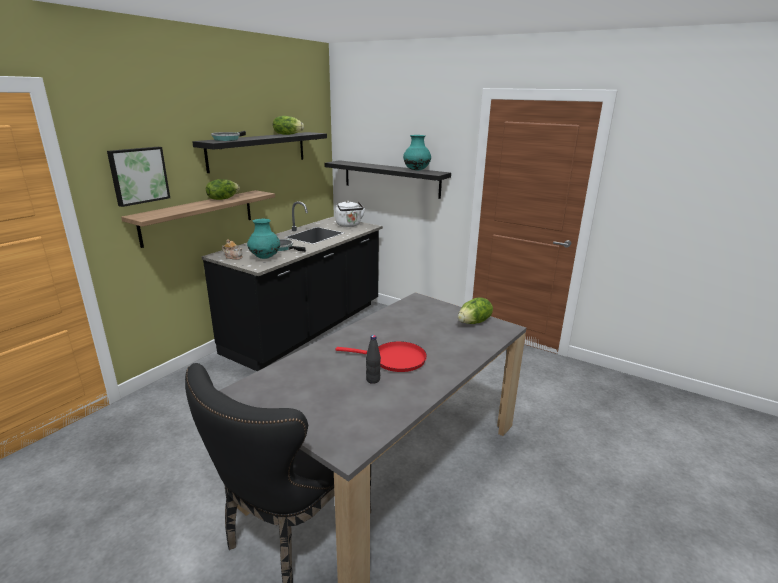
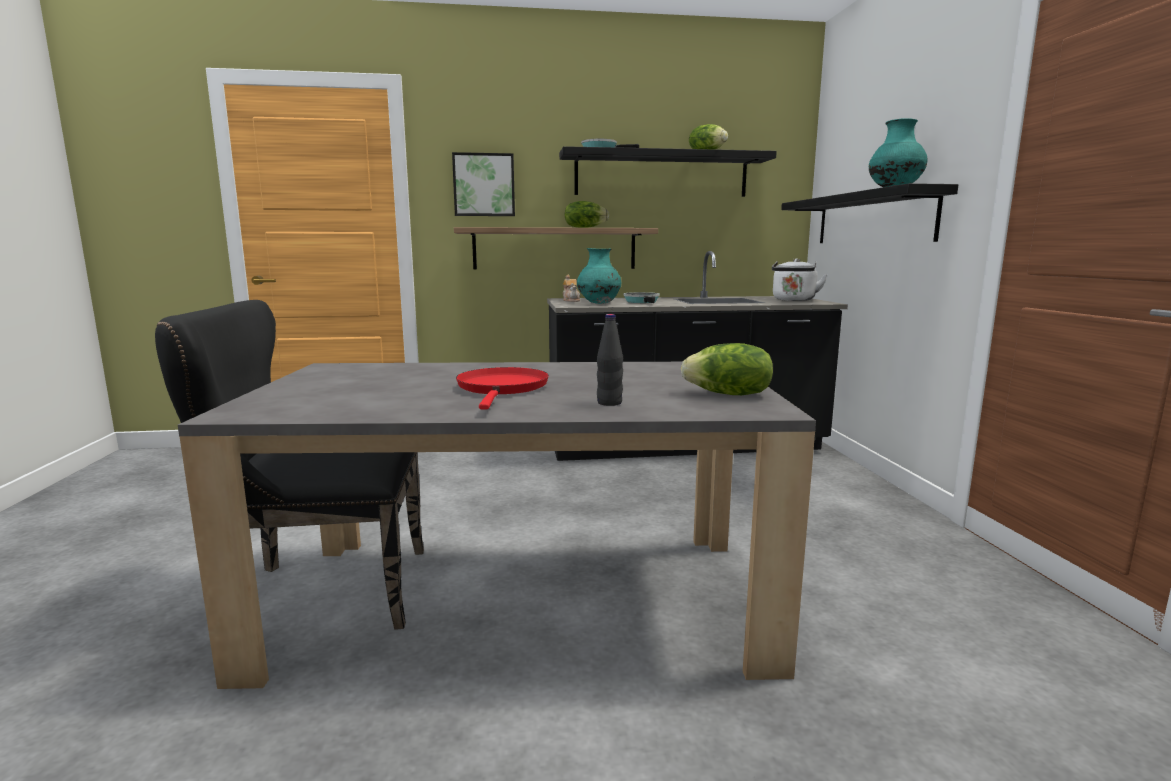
camera: 50 degrees right, 10 degrees down
red frying pan [335,341,427,372] -> red frying pan turned 150 degrees counterclockwise [456,367,549,409]
black bottle [366,335,381,384] -> black bottle moved to [597,314,623,406]

